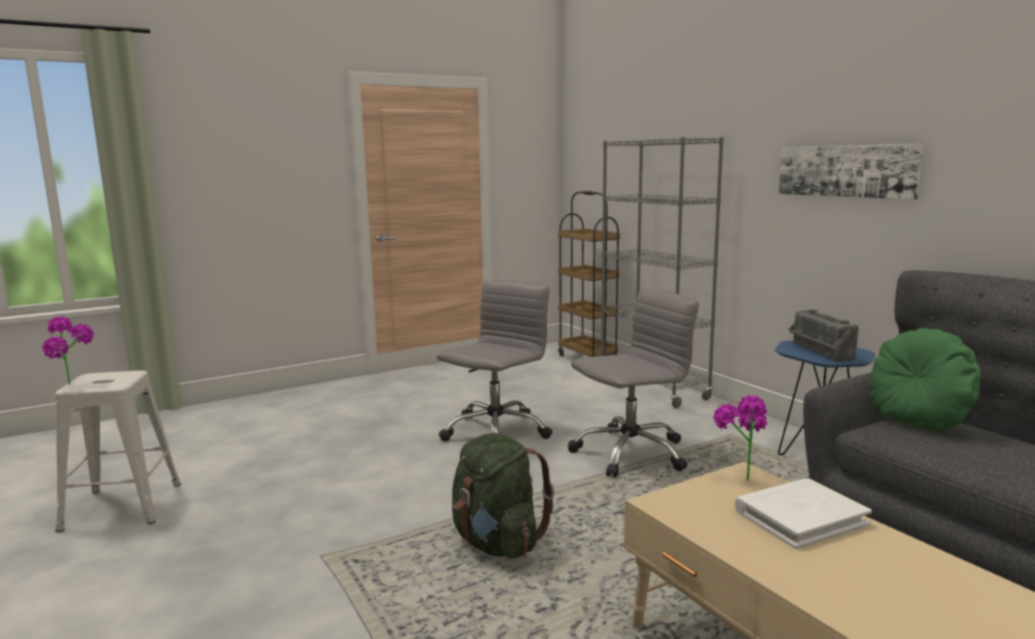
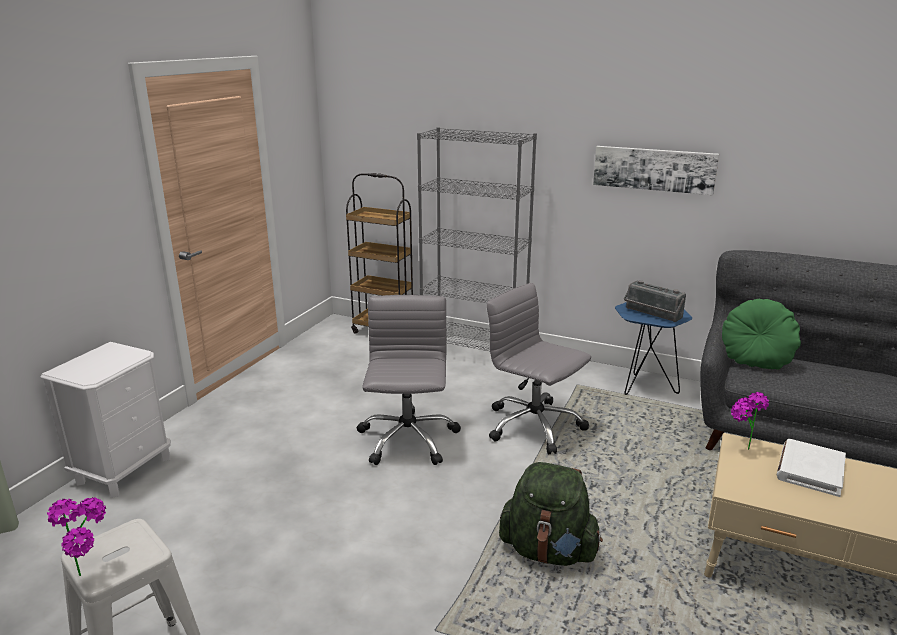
camera: 35 degrees left, 10 degrees up
grey office chair [568,288,699,477] -> grey office chair turned 75 degrees counterclockwise [487,283,591,454]
none -> white nightstand [40,342,171,498]

